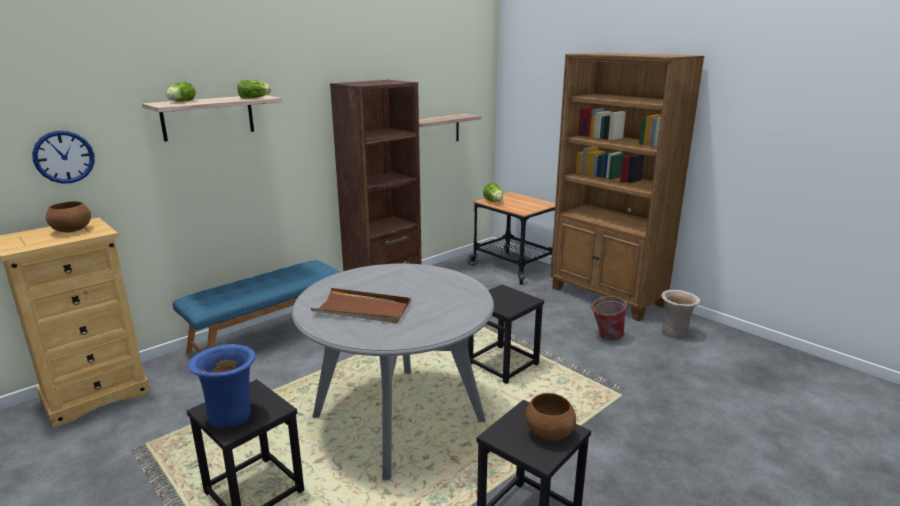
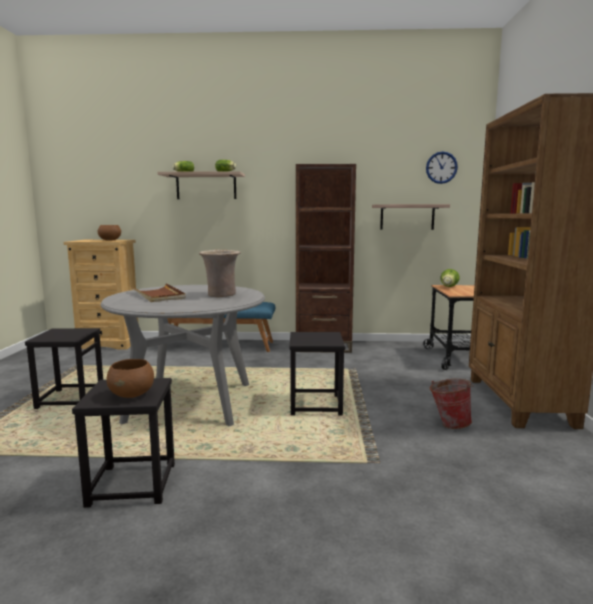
camera: 45 degrees right, 10 degrees down
wall clock [32,131,95,183] -> wall clock moved to [426,151,458,184]
blue vase [188,344,256,428] -> none
beige vase [661,290,700,338] -> beige vase moved to [199,250,241,297]

